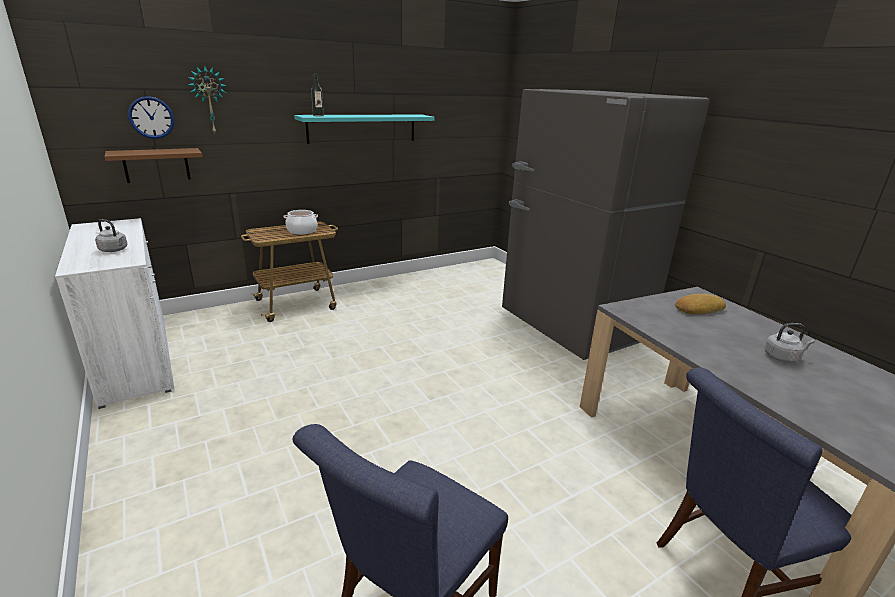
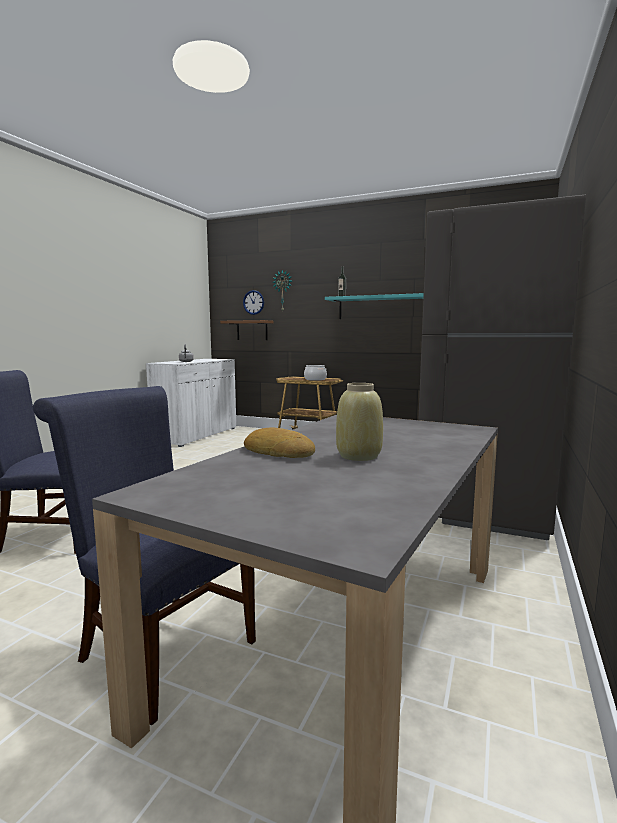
camera: 55 degrees right, 15 degrees down
bread [675,294,726,315] -> bread moved to [244,428,315,458]
grey kettle [764,323,815,363] -> beige vase [336,383,383,461]

